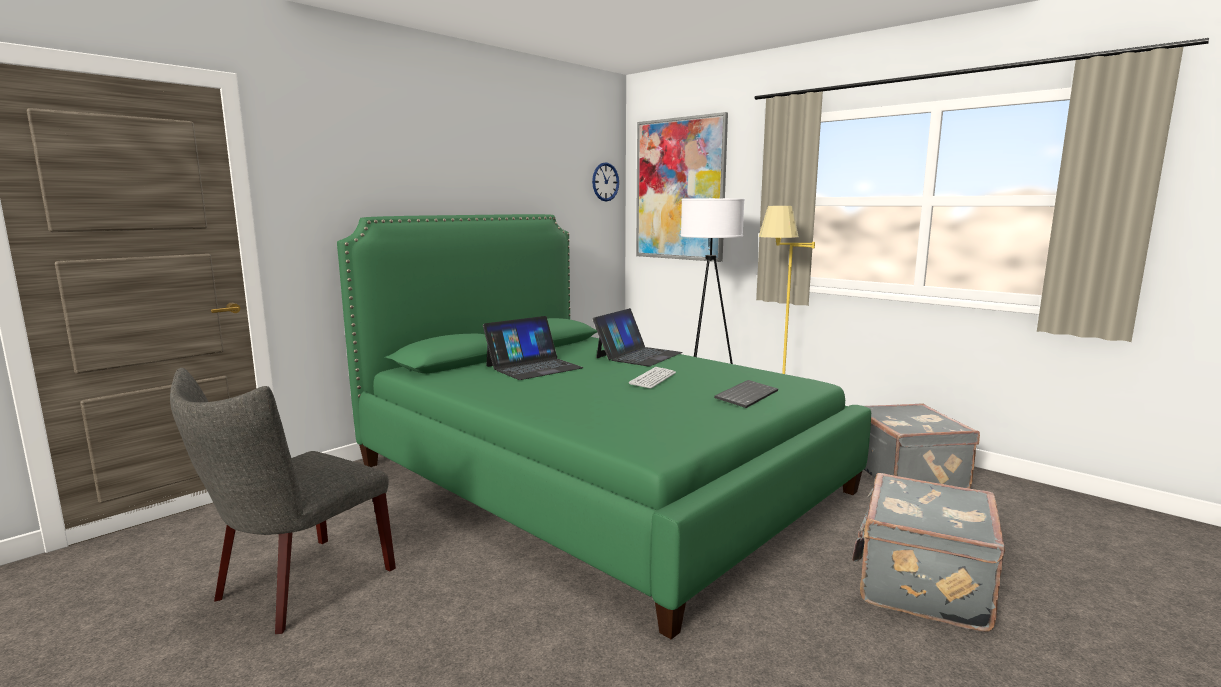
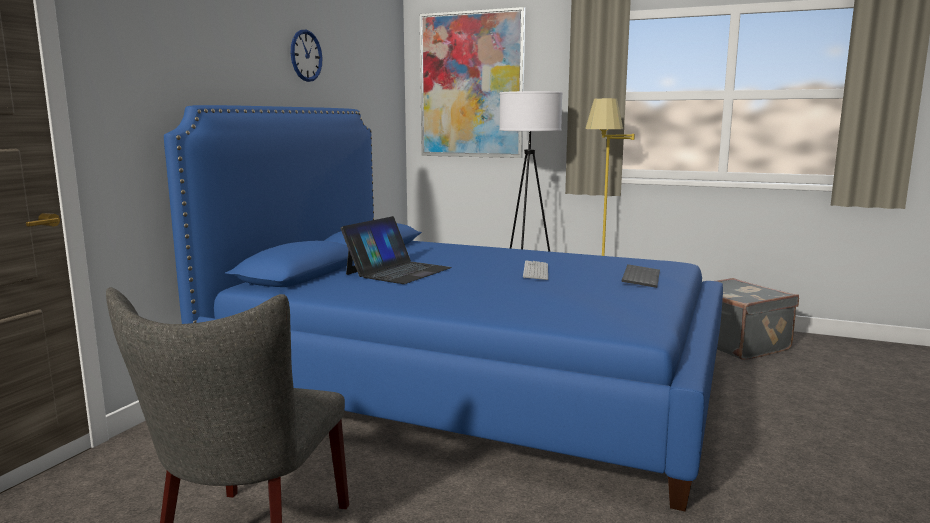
camera: 20 degrees left, 0 degrees up
green bed [337,214,871,640] -> blue bed [164,105,723,512]
wall clock [592,162,619,202] -> wall clock moved to [291,29,322,82]
laptop [593,308,683,366] -> none
grey suitcase [852,473,1005,632] -> none

